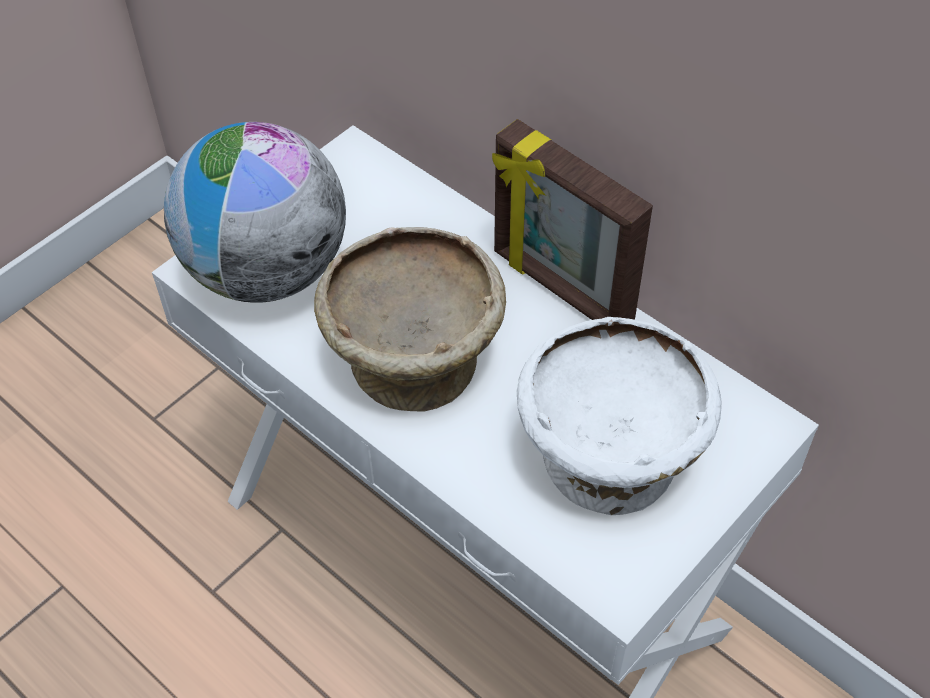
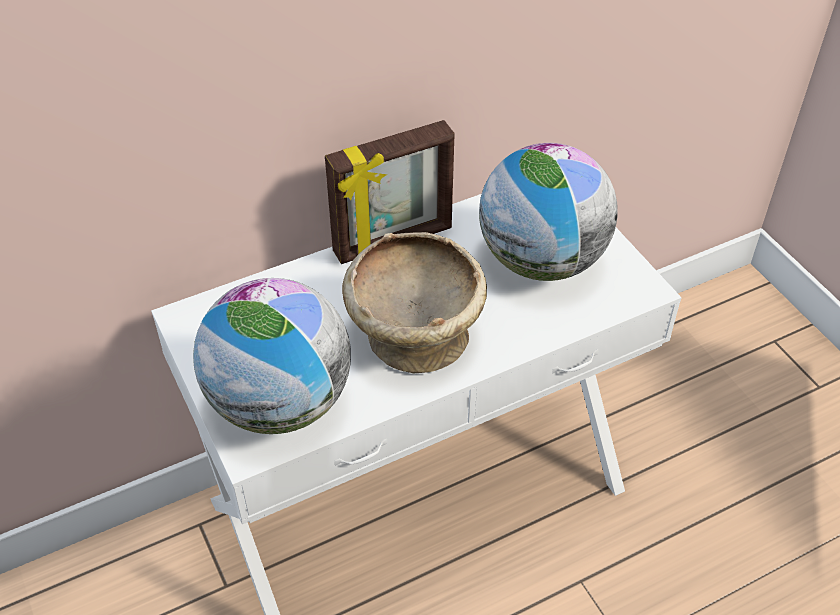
camera: 70 degrees left, 5 degrees down
white bowl [517,317,722,515] -> globe [479,143,618,281]

